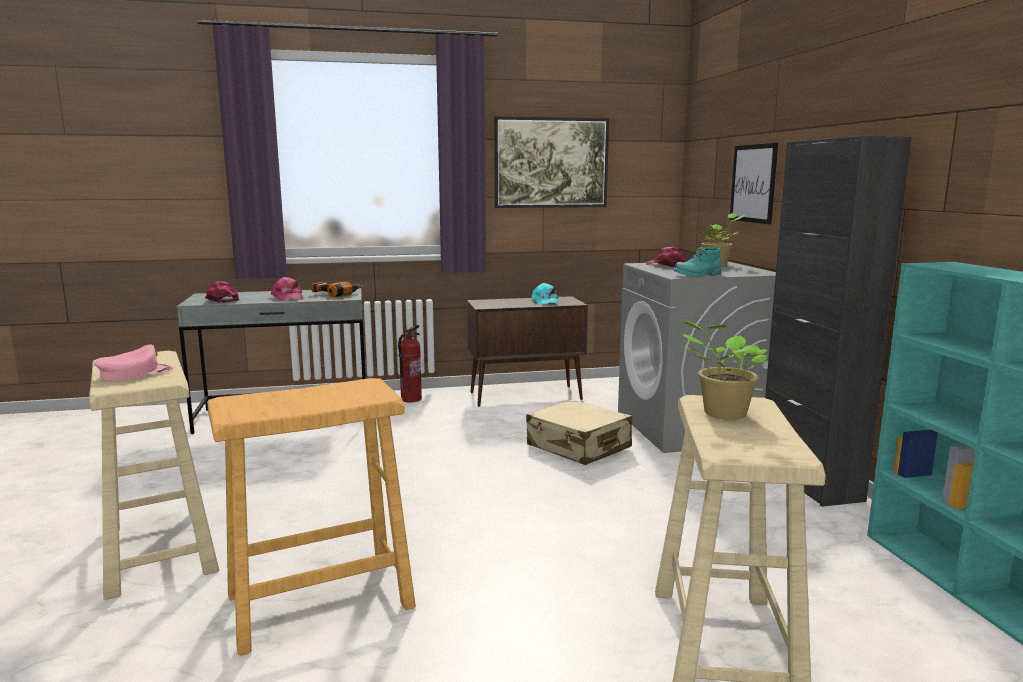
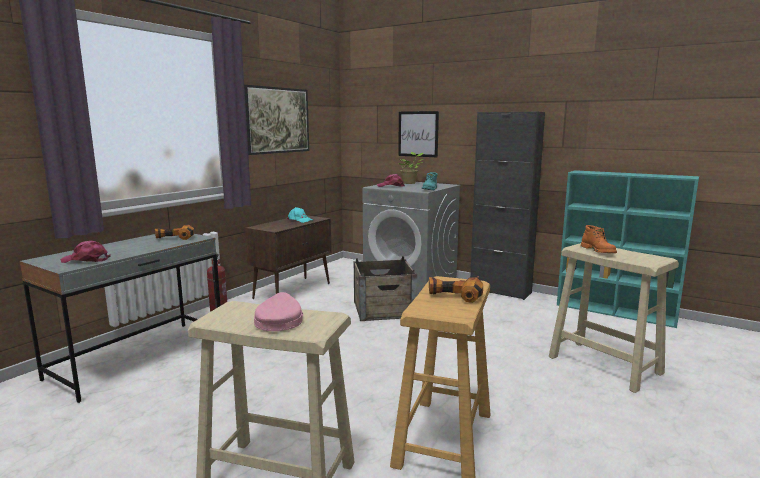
camera: 45 degrees left, 0 degrees up
pink cap [271,277,303,301] -> none
beige suitcase [526,400,632,465] -> crate [354,256,417,321]
potted plant [680,320,768,420] -> orange boot [581,225,617,253]
none -> power drill [429,276,483,303]

